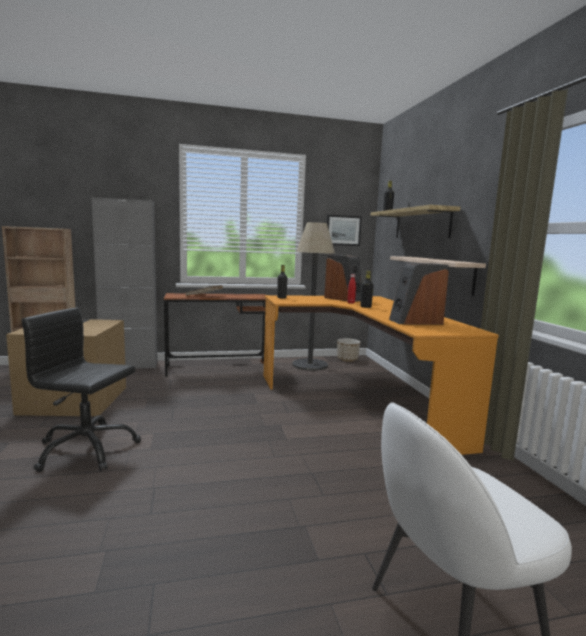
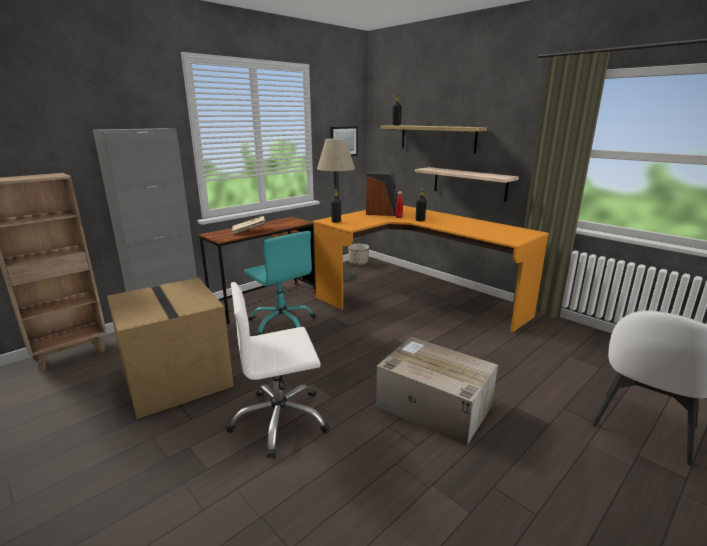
camera: 30 degrees left, 10 degrees up
black office chair [21,307,141,472] -> white office chair [226,282,330,458]
speaker [389,263,449,325] -> none
none -> turquoise office chair [244,231,316,336]
none -> cardboard box [376,337,498,446]

